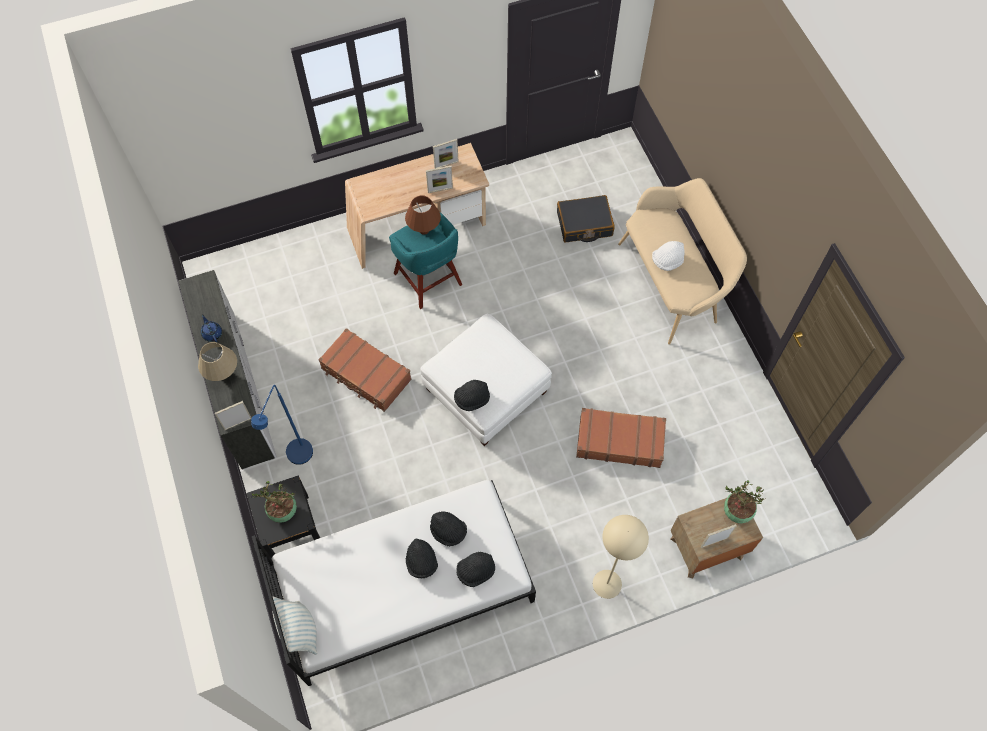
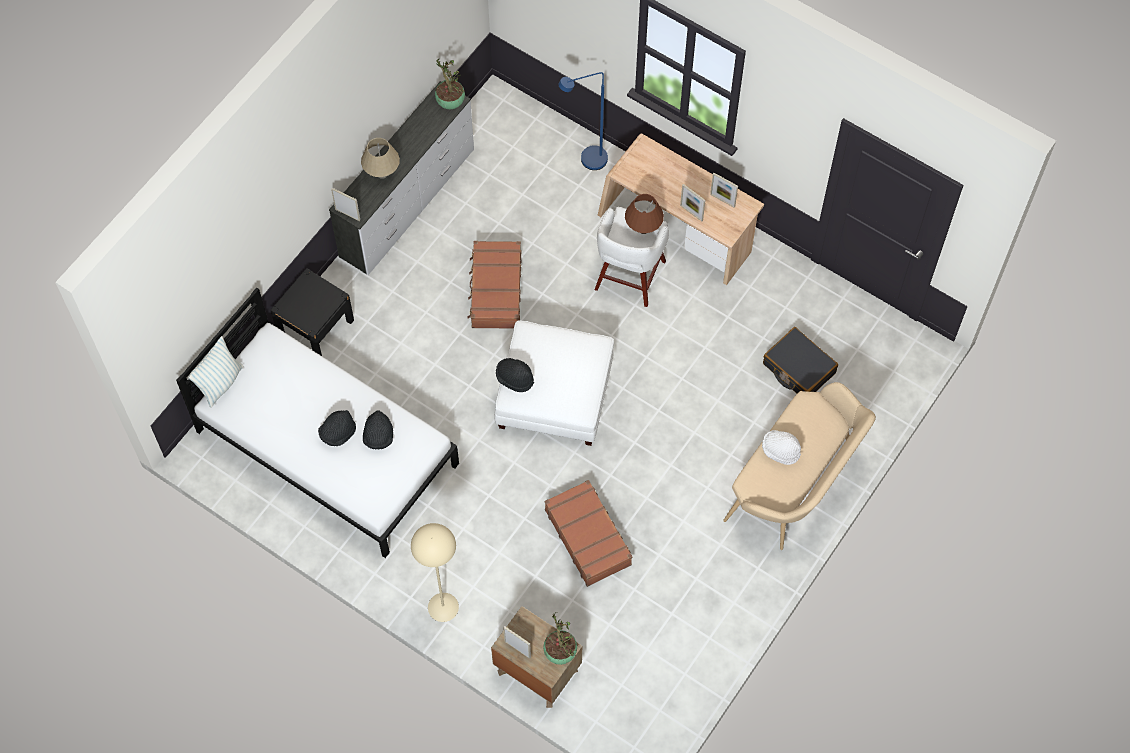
camera: 55 degrees right, 0 degrees up
blue teapot [201,314,222,342] -> none
blue floor lamp [251,385,313,465] -> blue floor lamp moved to [558,72,608,170]
potted plant [252,481,297,523] -> potted plant moved to [435,59,465,109]
turquoise stool [389,212,462,309] -> white stool [595,207,669,307]
black hat [456,552,495,587] -> none

